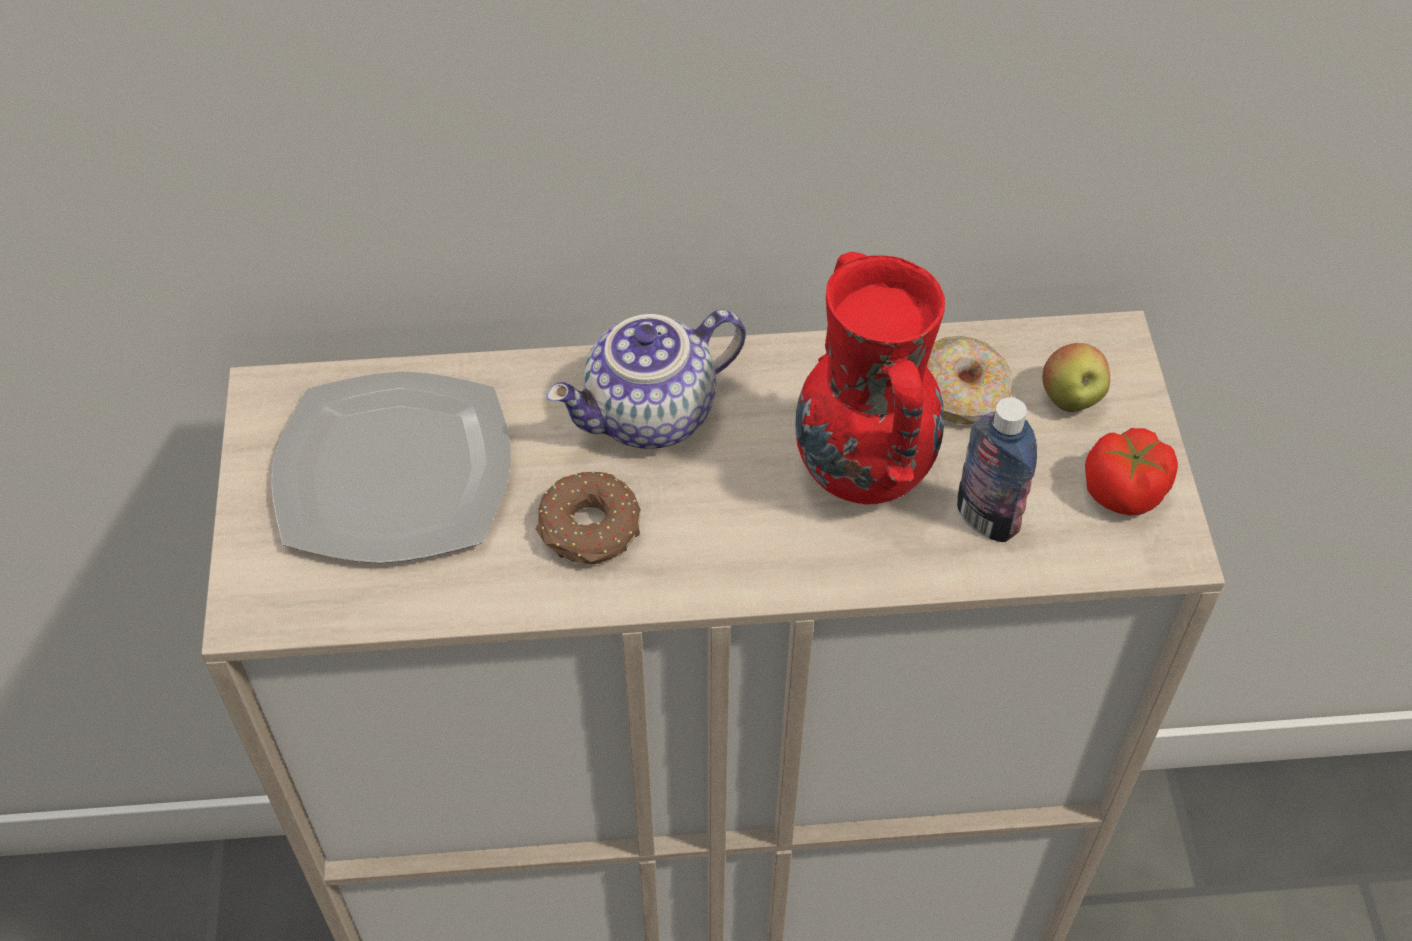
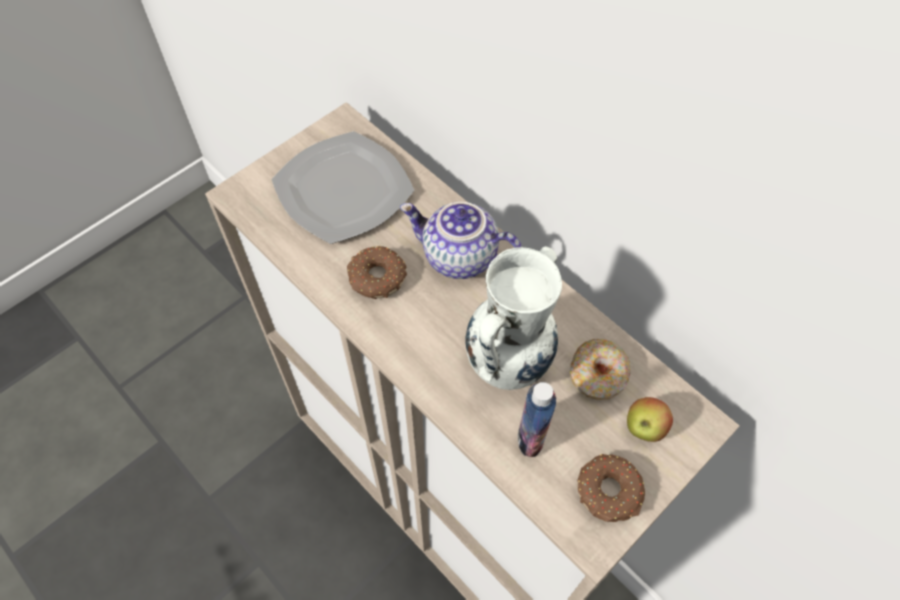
camera: 50 degrees right, 5 degrees up
red vase [795,252,945,504] -> white vase [465,246,562,390]
tomato [1085,428,1178,516] -> donut [577,454,645,522]

